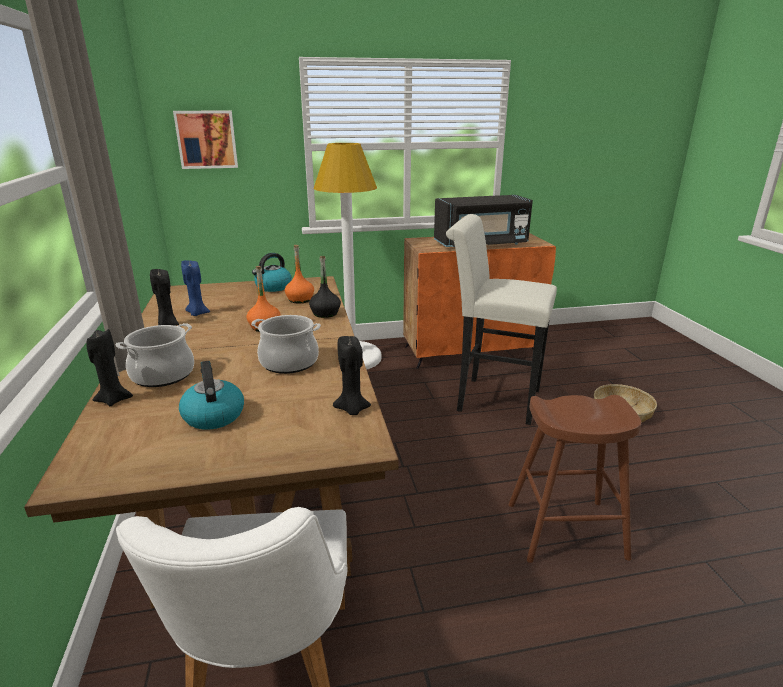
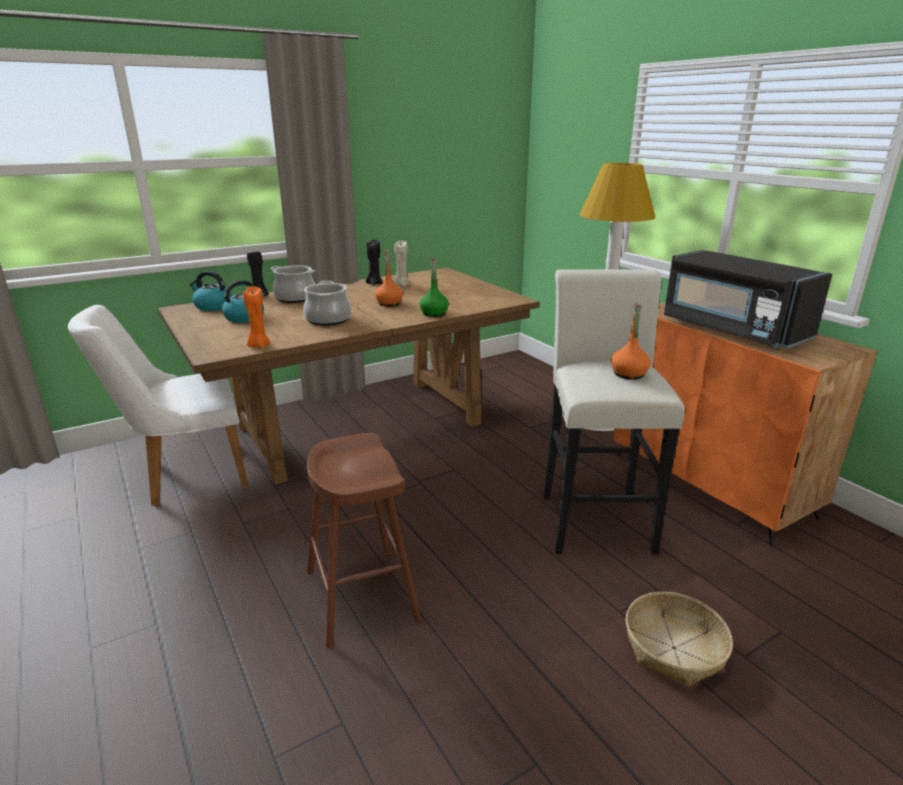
camera: 70 degrees right, 0 degrees up
picture [173,111,238,169] -> none
blue candle [181,260,210,316] -> beige candle [394,240,410,286]
kettle [252,253,292,292] -> kettle moved to [189,271,233,311]
orange bottle [285,245,314,303] -> orange bottle moved to [611,303,651,380]
black bottle [309,256,341,318] -> green bottle [419,258,449,317]
black candle [333,336,371,415] -> orange candle [243,286,271,348]

